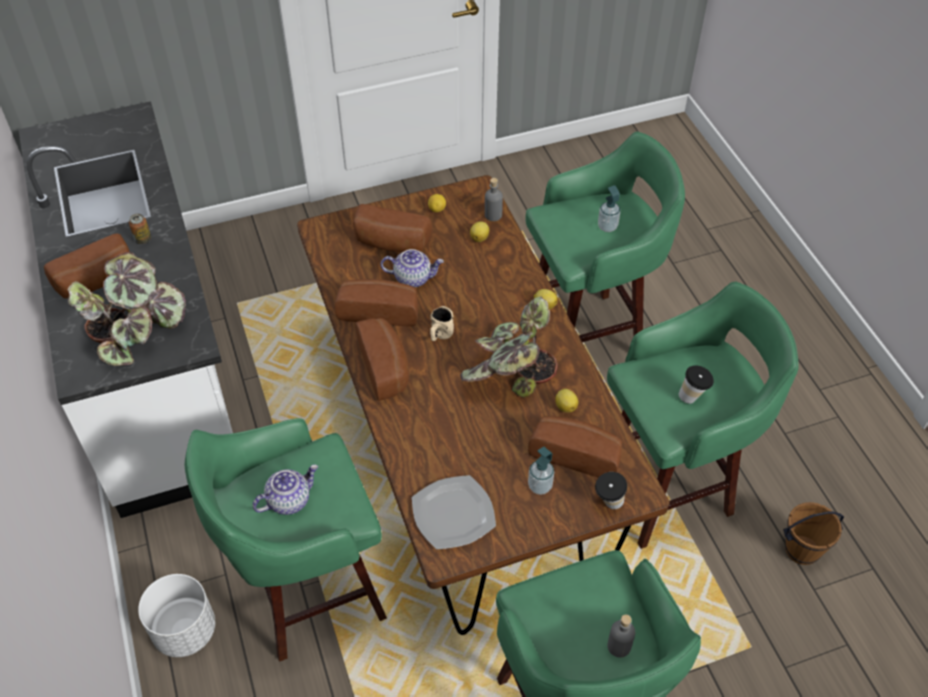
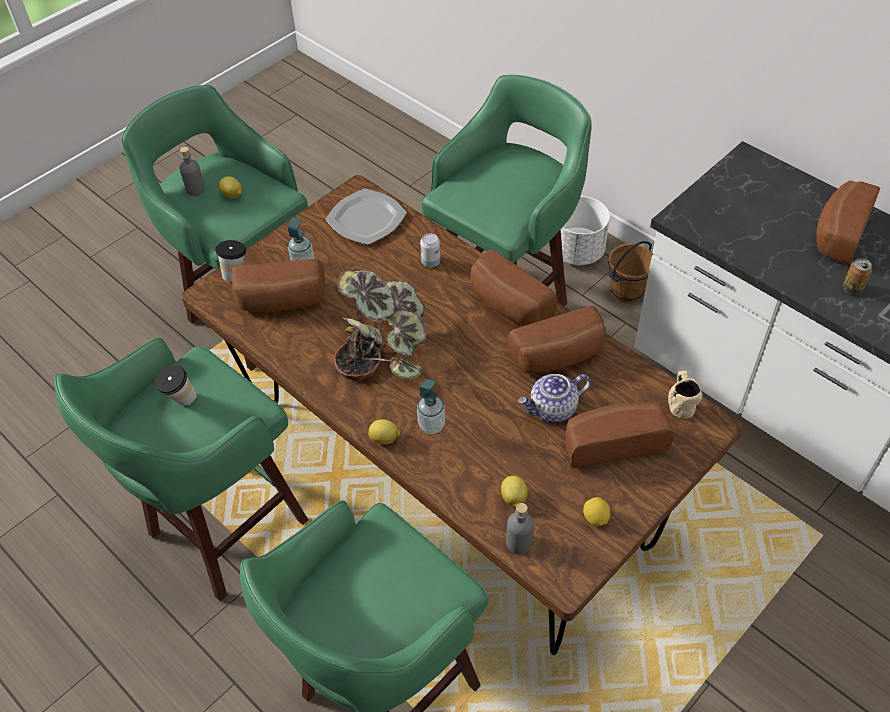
camera: 155 degrees right, 0 degrees up
potted plant [68,252,186,366] -> none
teapot [253,464,318,515] -> none
beige mug [430,306,454,341] -> beige mug moved to [668,370,703,419]
lemon [555,389,578,413] -> lemon moved to [218,176,242,198]
soap dispenser [598,185,620,232] -> soap dispenser moved to [417,379,445,434]
brown bucket [783,502,844,565] -> brown bucket moved to [608,241,654,304]
none -> can [420,233,440,267]

